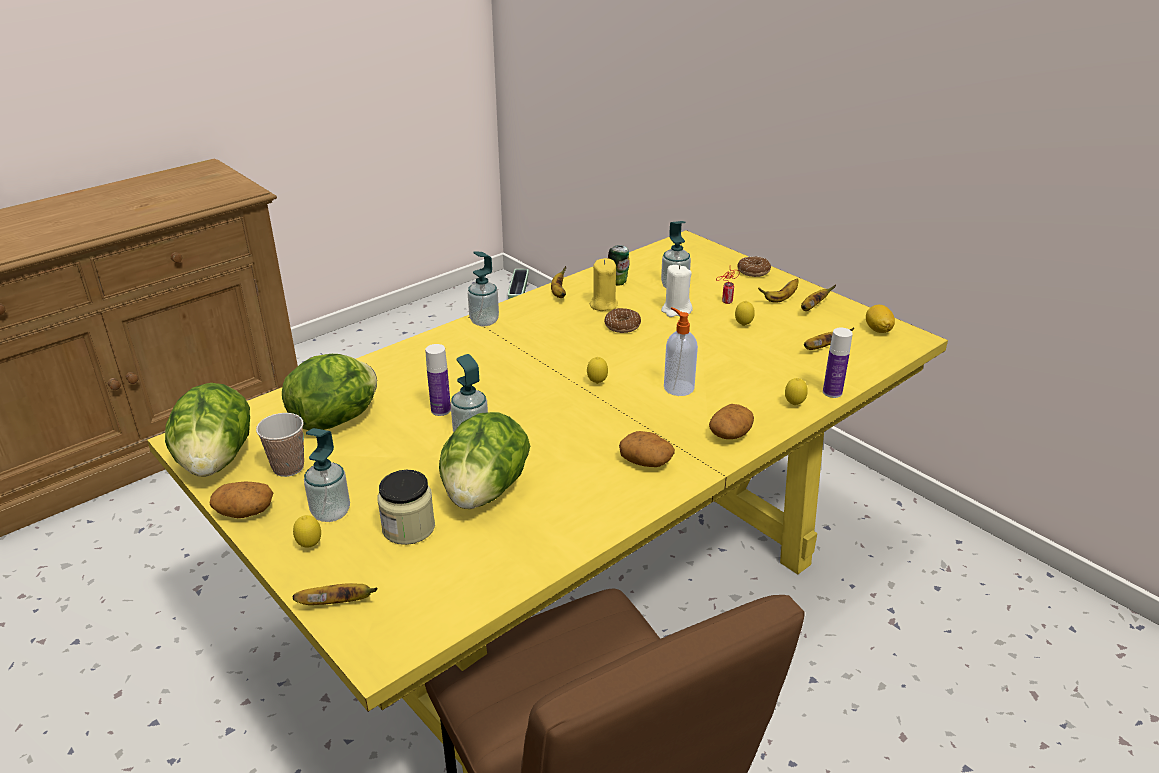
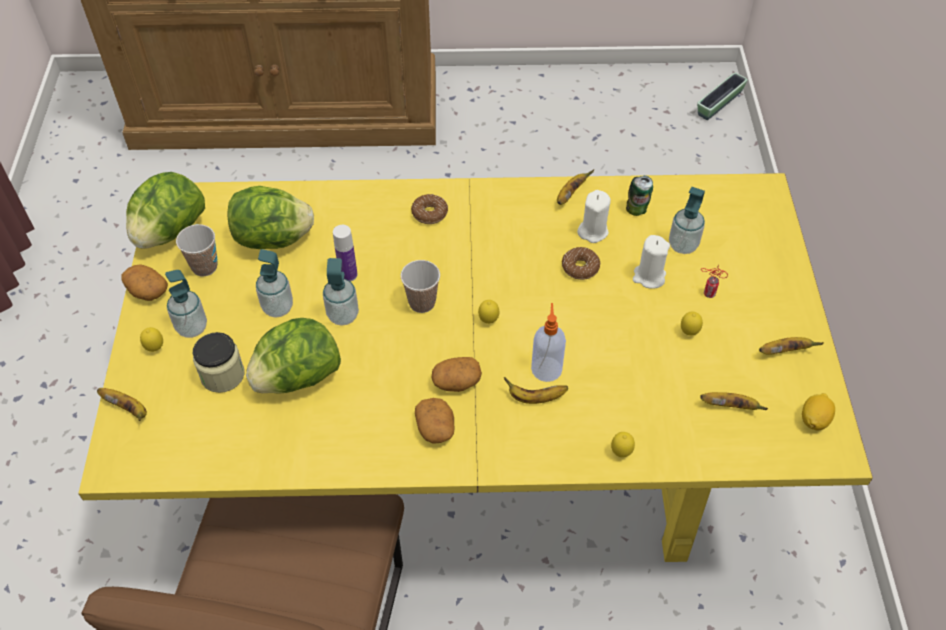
camera: 40 degrees right, 20 degrees up
soap dispenser [468,252,499,326] -> soap dispenser moved to [256,249,293,318]
yellow candle [590,258,618,311] -> white candle [577,190,611,243]
potato [709,404,754,439] -> potato moved to [431,357,482,392]
donut [737,256,771,277] -> donut moved to [411,194,448,224]
banana [758,279,799,303] -> banana moved to [504,377,568,404]
bottle [823,328,853,398] -> none
none -> cup [401,260,440,313]

